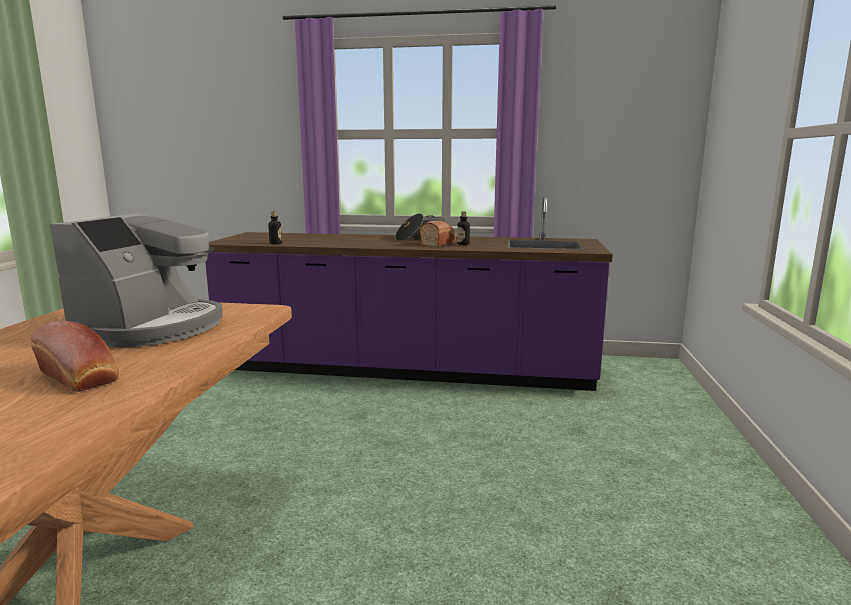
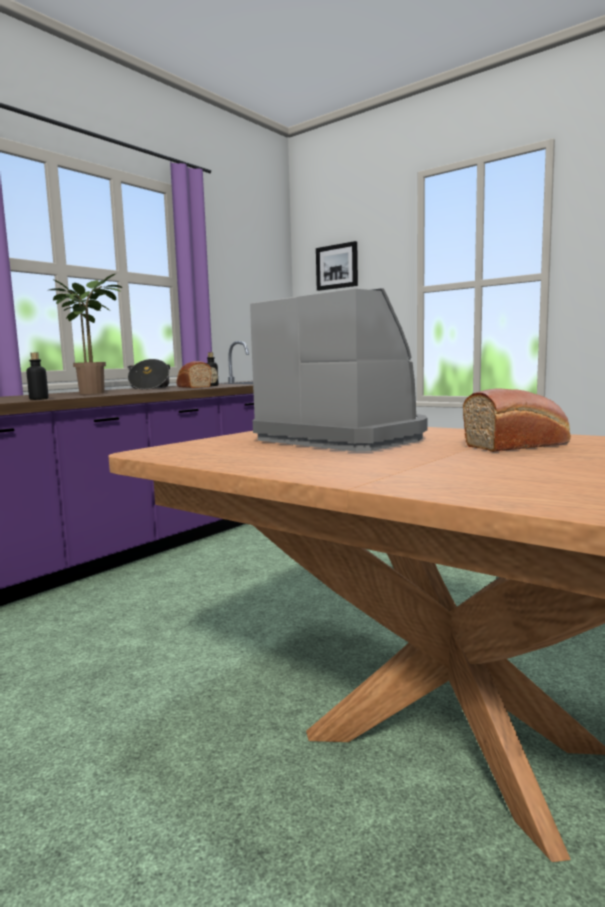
camera: 60 degrees left, 5 degrees down
none -> potted plant [50,274,122,394]
none -> picture [316,241,358,291]

